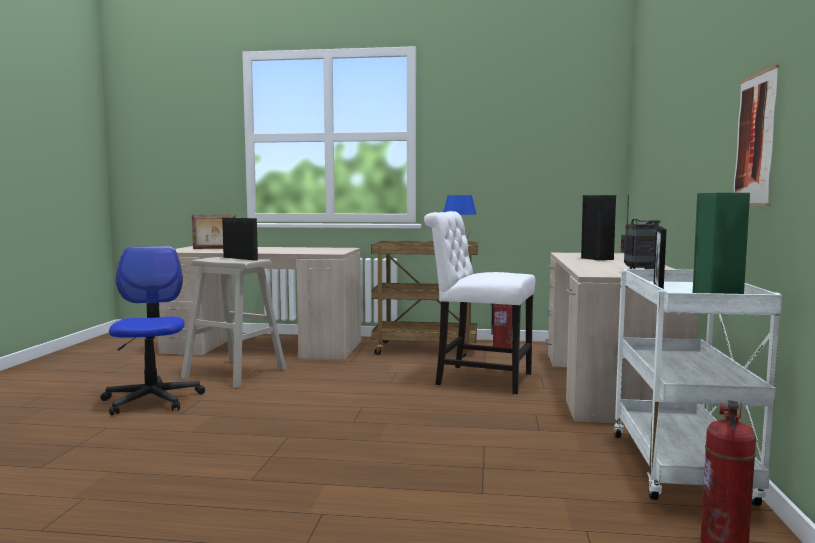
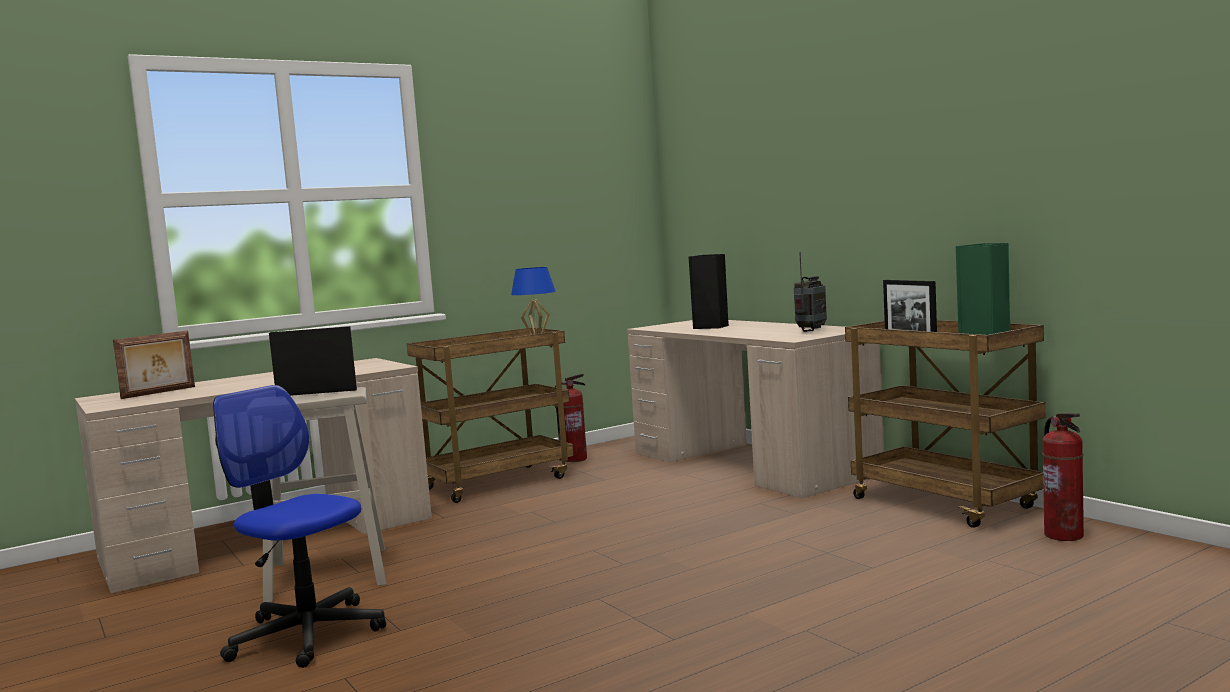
camera: 40 degrees left, 0 degrees up
white chair [424,211,535,395] -> none
white cart [614,269,782,506] -> brown cart [845,320,1045,528]
picture [734,65,780,206] -> none

